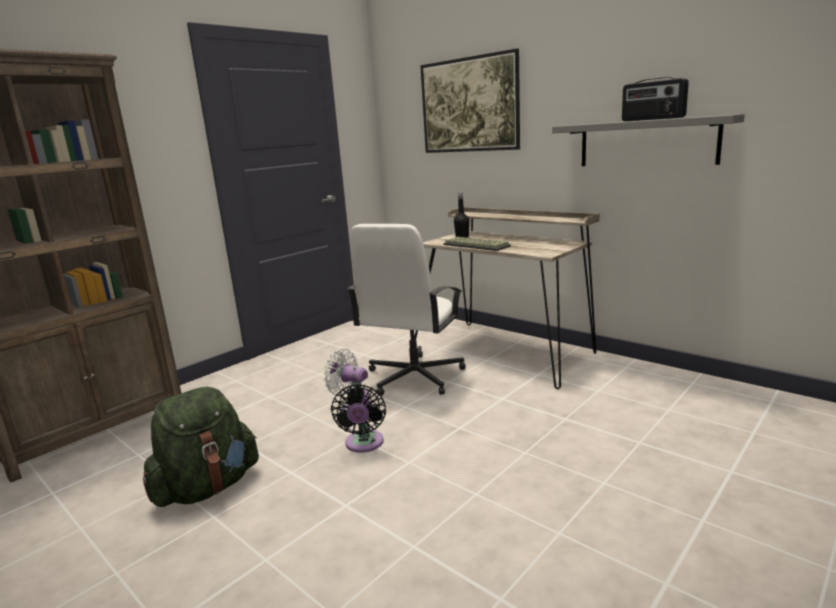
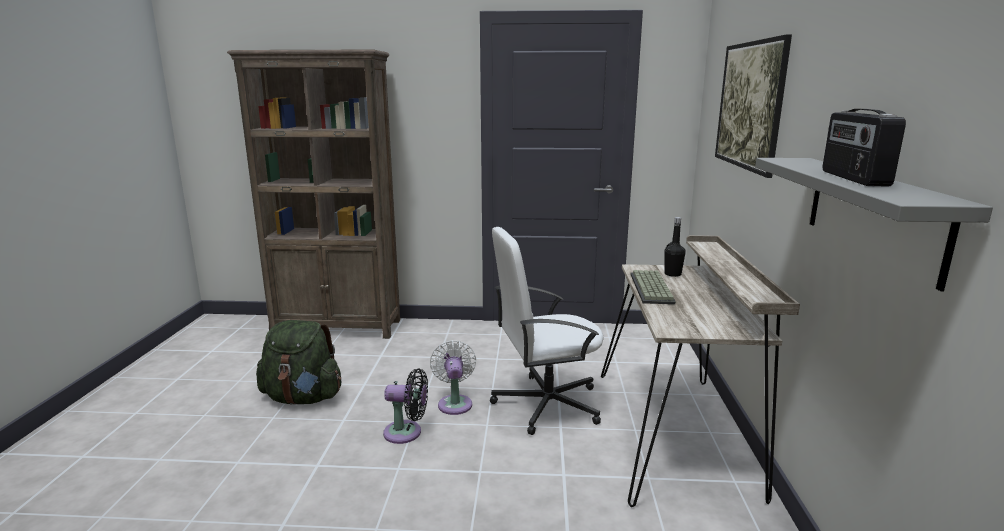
camera: 50 degrees right, 0 degrees up
black fan [331,384,386,453] -> black fan turned 135 degrees counterclockwise [383,368,428,444]

